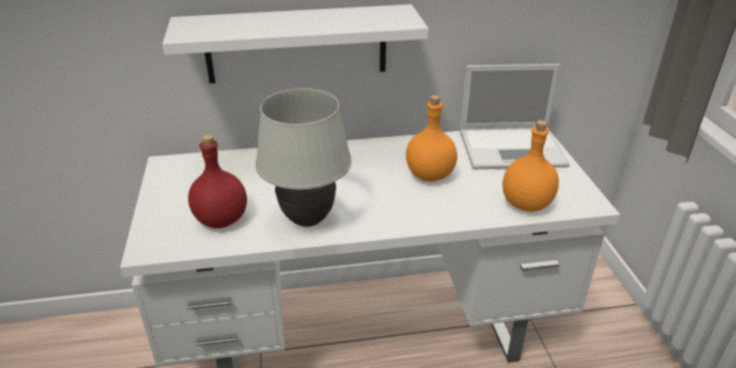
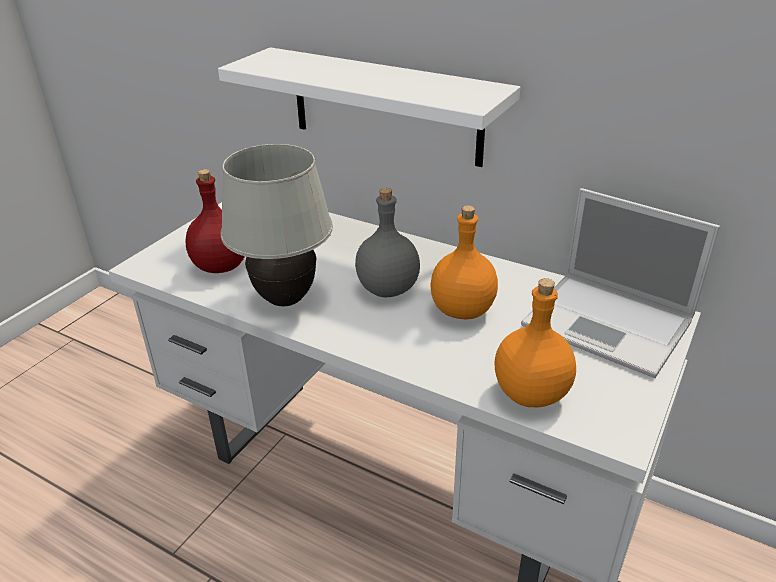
camera: 40 degrees right, 0 degrees up
none -> grey bottle [355,188,420,297]

